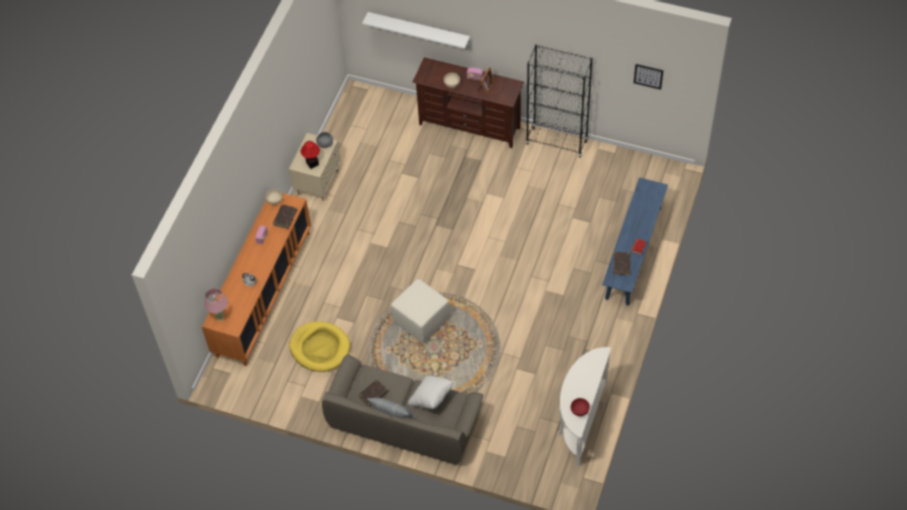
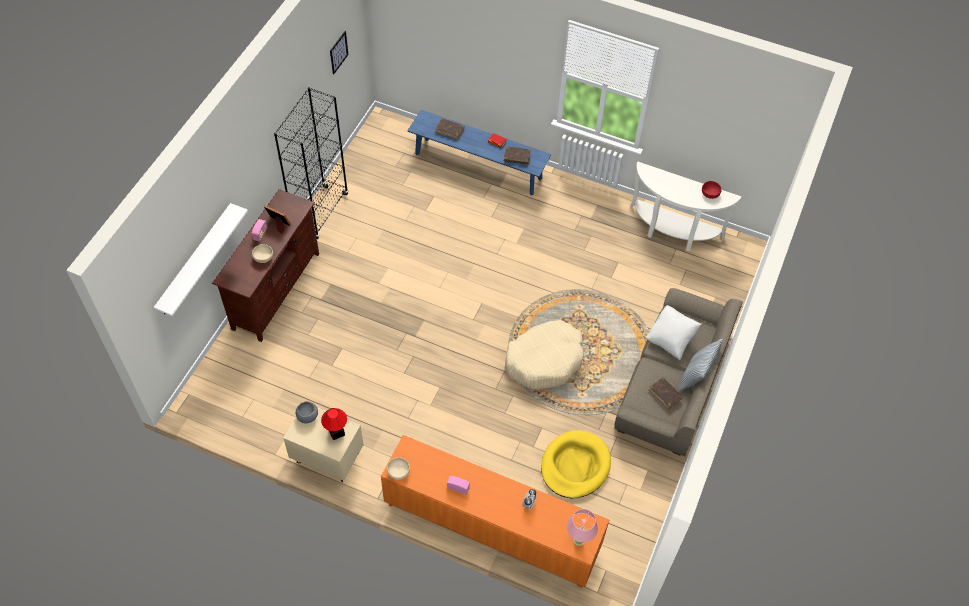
camera: 90 degrees left, 0 degrees up
brown book [273,204,297,229] -> brown book moved to [436,118,465,140]
beige ottoman [391,279,450,343] -> beige dog bed [504,320,584,389]

